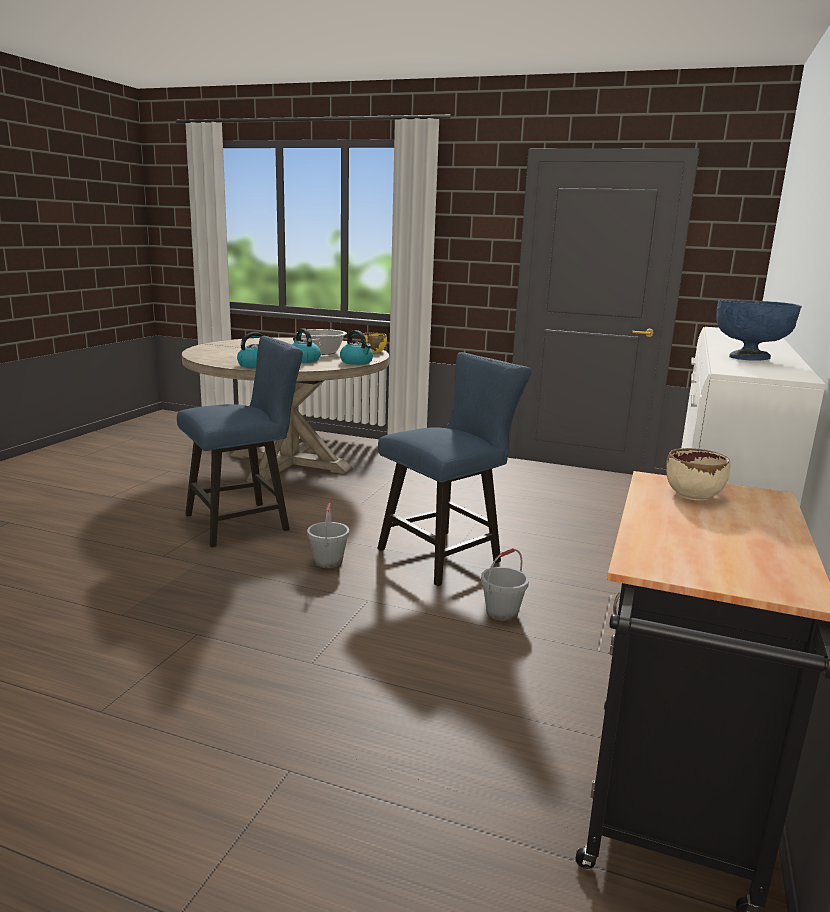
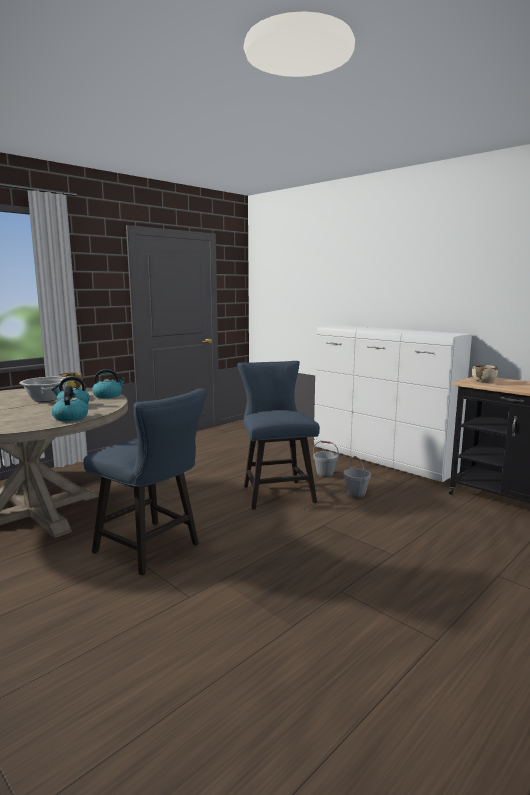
camera: 65 degrees left, 5 degrees down
blue chair [177,336,303,547] -> blue chair turned 135 degrees clockwise [83,388,207,576]
grey bucket [307,503,349,568] -> grey bucket moved to [313,441,339,478]
blue bowl [716,300,802,361] -> none

